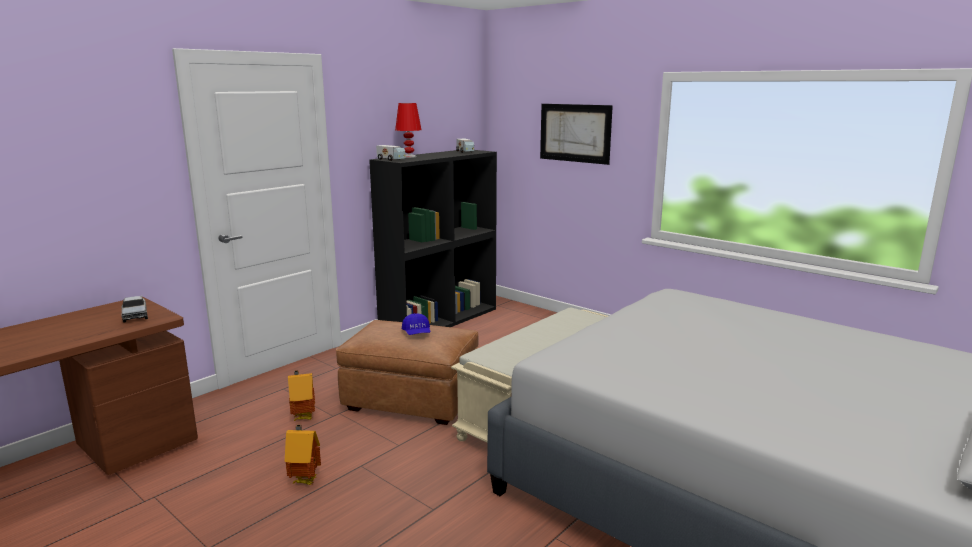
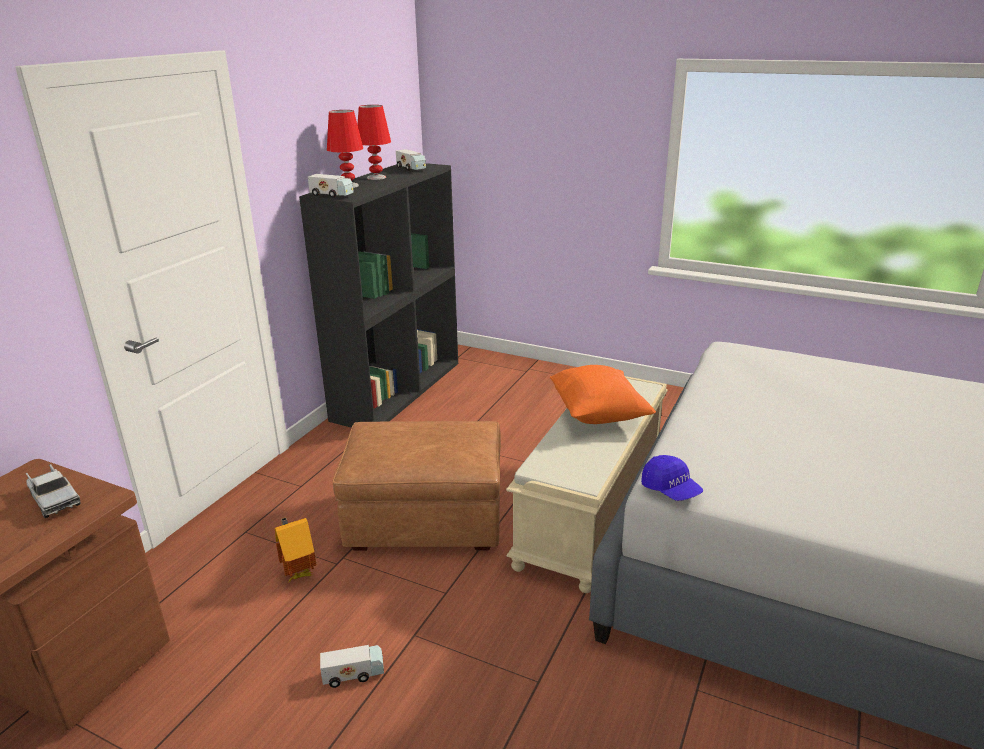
camera: 15 degrees left, 10 degrees up
toy house [285,425,321,485] -> toy truck [320,645,384,688]
blue cap [402,313,430,335] -> blue cap moved to [641,455,703,501]
picture [540,104,613,165] -> none
none -> red table lamp [357,105,391,180]
none -> orange pillow [550,365,656,424]

